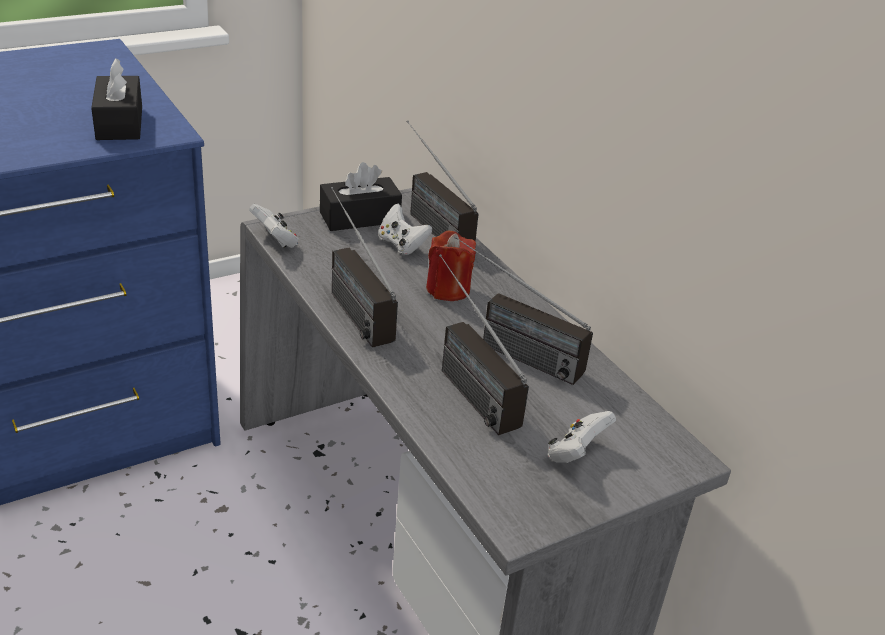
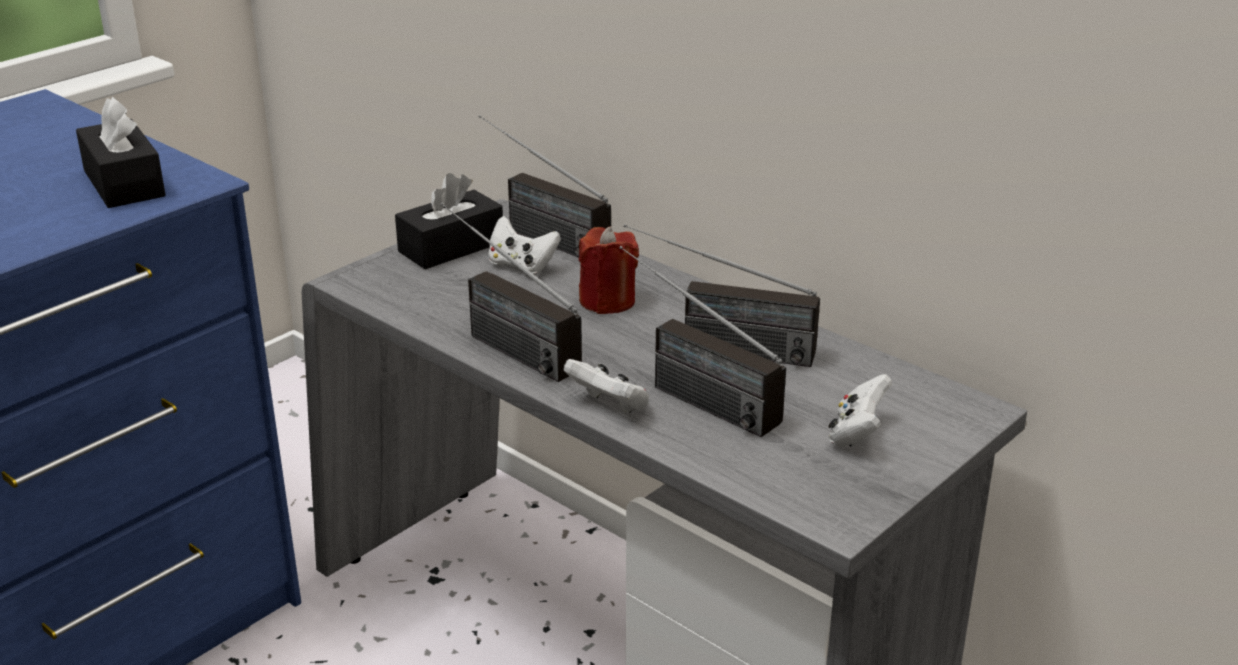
camera: 15 degrees left, 5 degrees down
white game controller [249,204,299,248] -> white game controller moved to [563,359,649,413]

